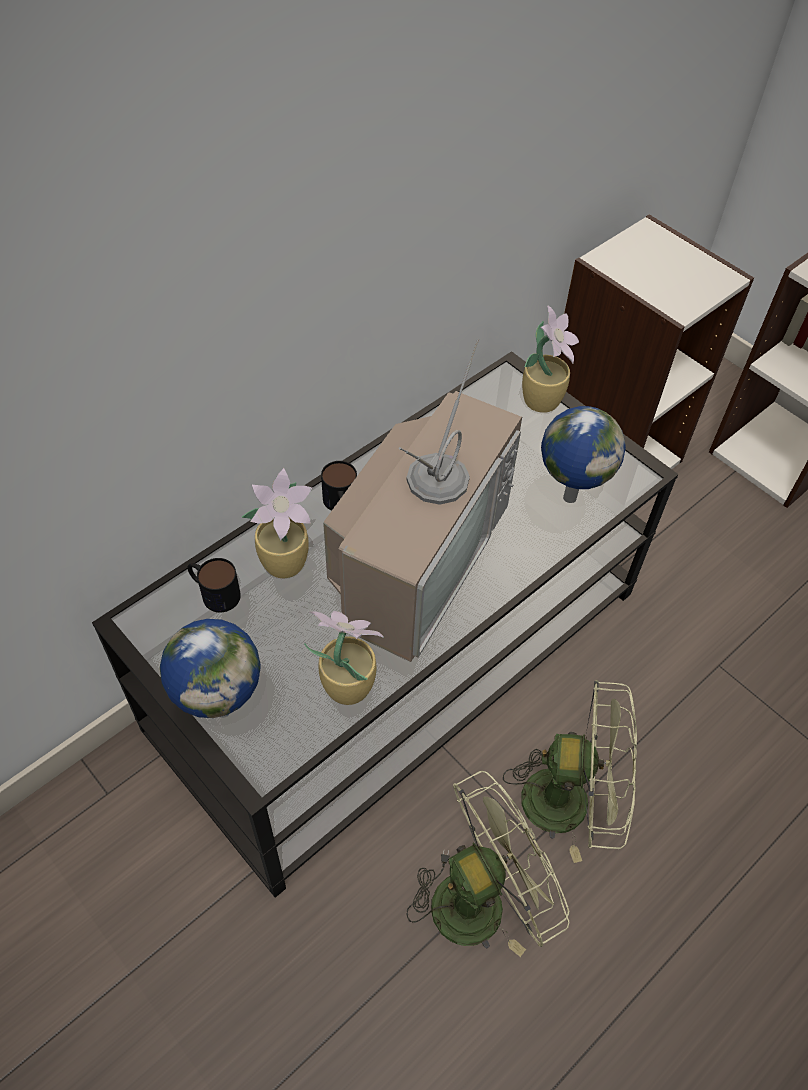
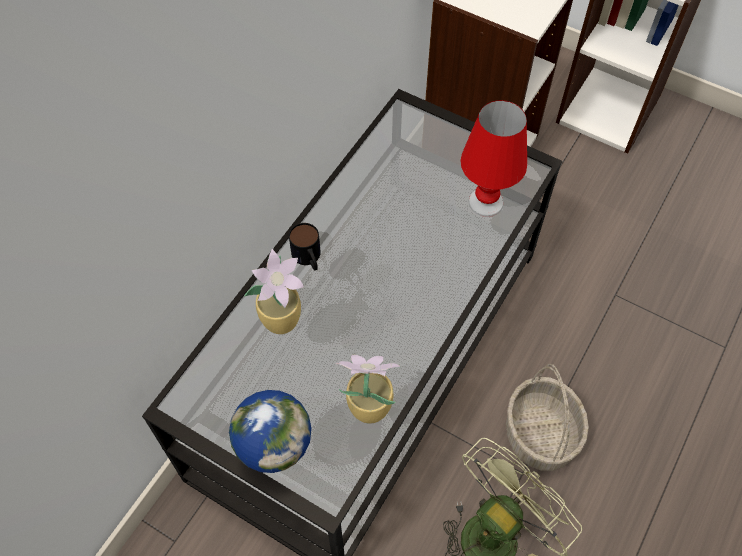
camera: 15 degrees left, 5 degrees up
mug [187,558,241,612] -> none
television [323,339,522,662] -> none
green fan [503,680,637,863] -> basket [506,364,589,471]
potted plant [522,305,579,413] -> none
globe [541,406,626,503] -> red table lamp [460,100,527,217]

